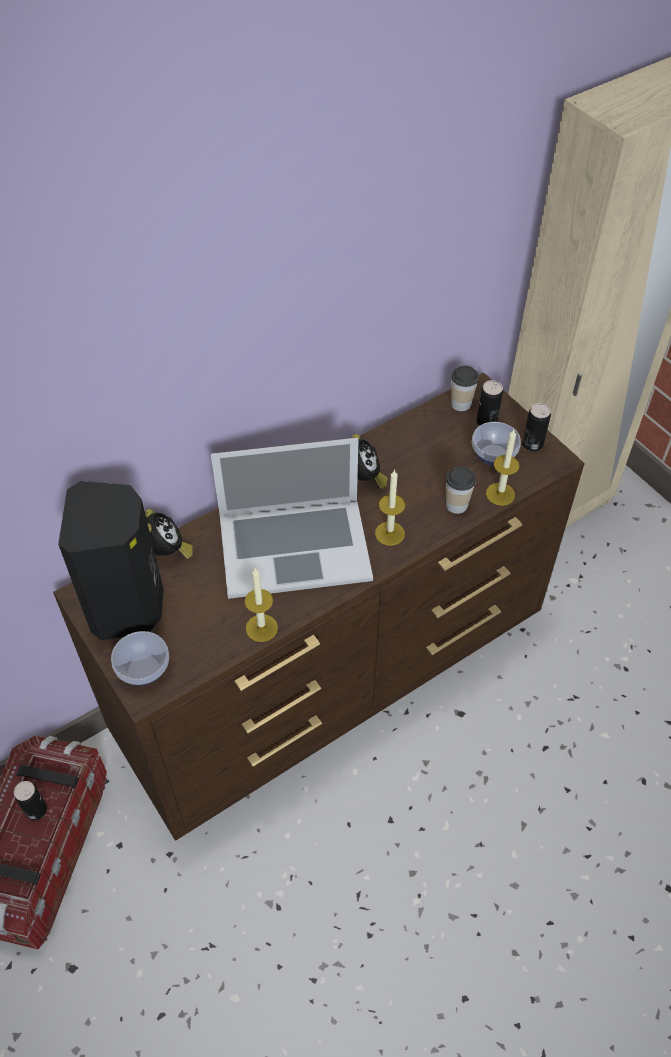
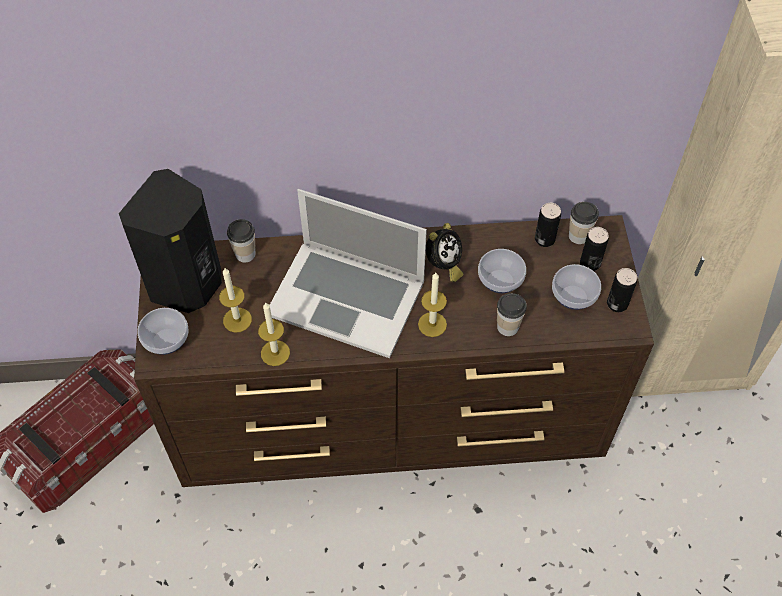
camera: 30 degrees right, 5 degrees up
can [14,781,47,820] -> can moved to [535,203,561,247]
alarm clock [145,509,193,559] -> cup [227,219,256,263]
candle [486,430,519,506] -> candle moved to [219,268,252,333]
none -> bowl [478,249,526,293]

